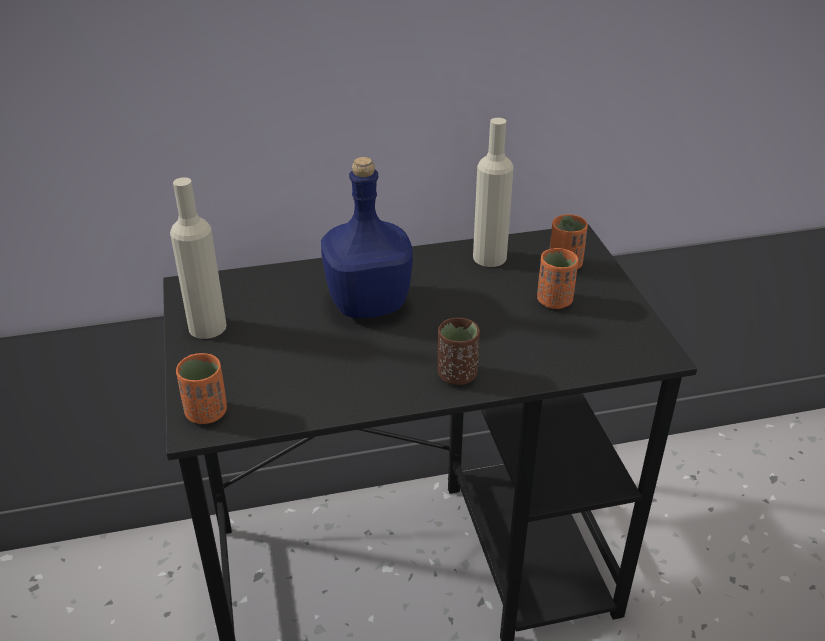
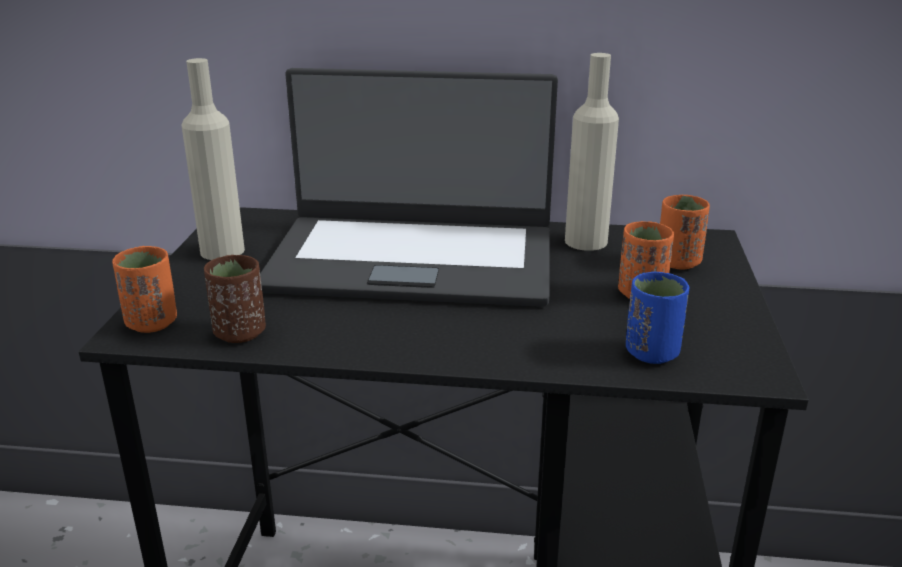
camera: 20 degrees right, 10 degrees down
blue bottle [321,157,413,318] -> laptop [260,68,558,307]
brown cup [438,318,480,385] -> brown cup moved to [203,255,266,343]
none -> blue cup [626,272,689,364]

